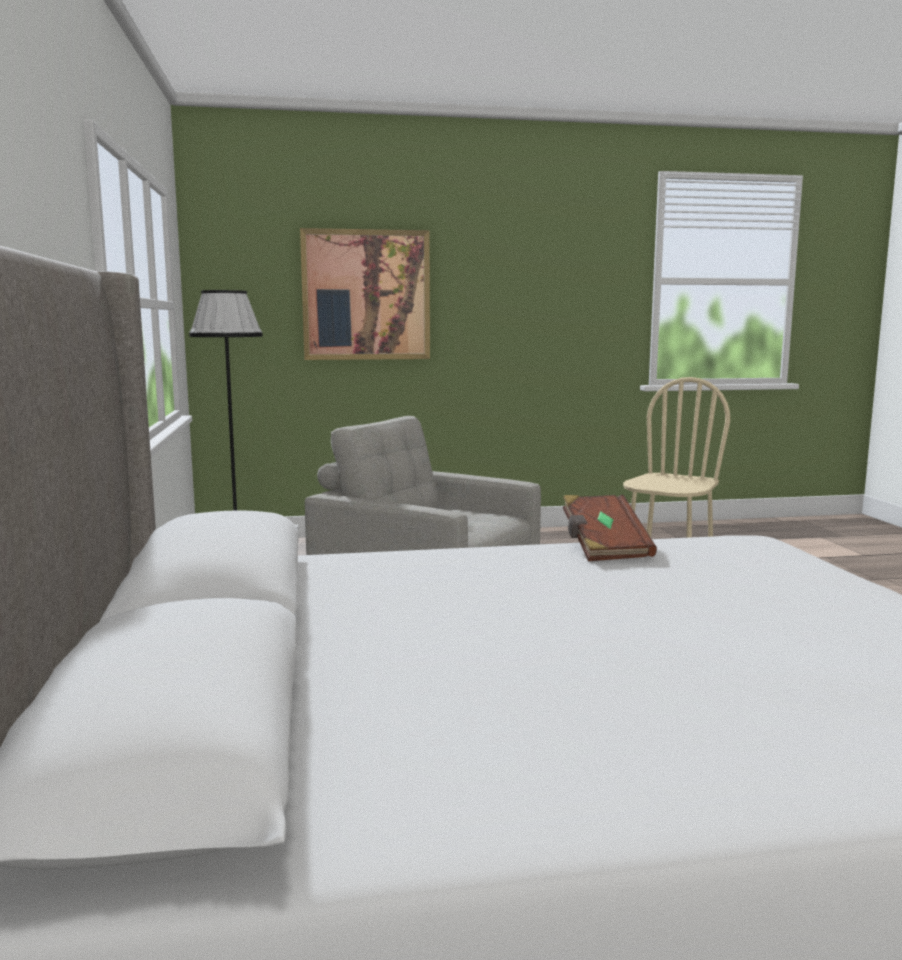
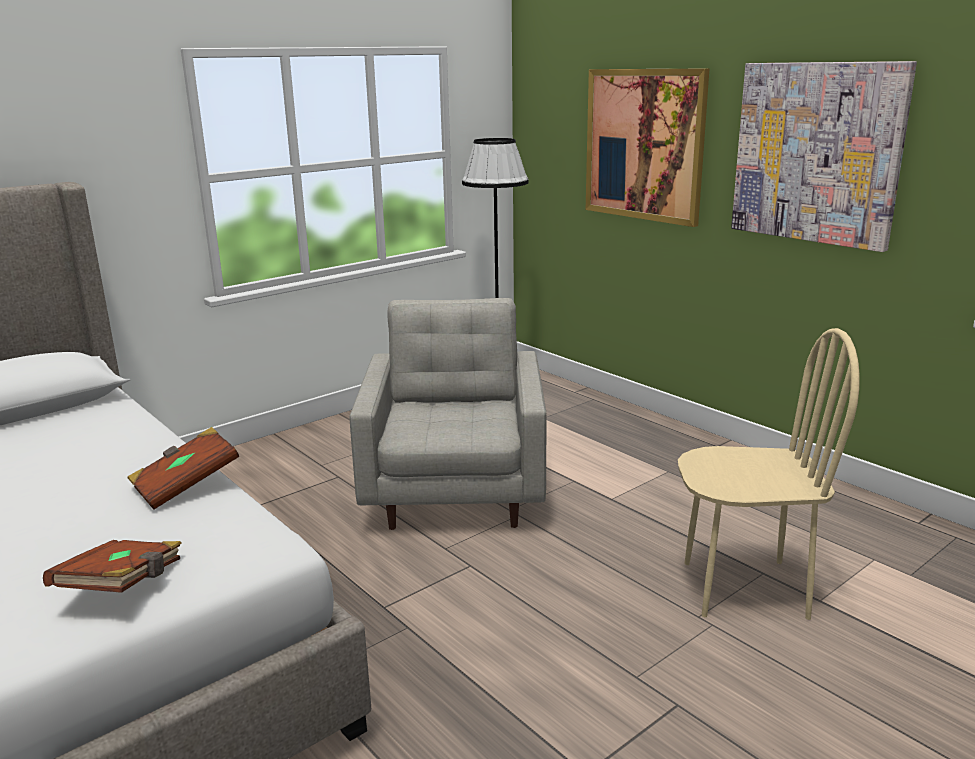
camera: 60 degrees right, 10 degrees up
none -> brown book [43,540,182,593]
none -> picture [731,61,917,252]

